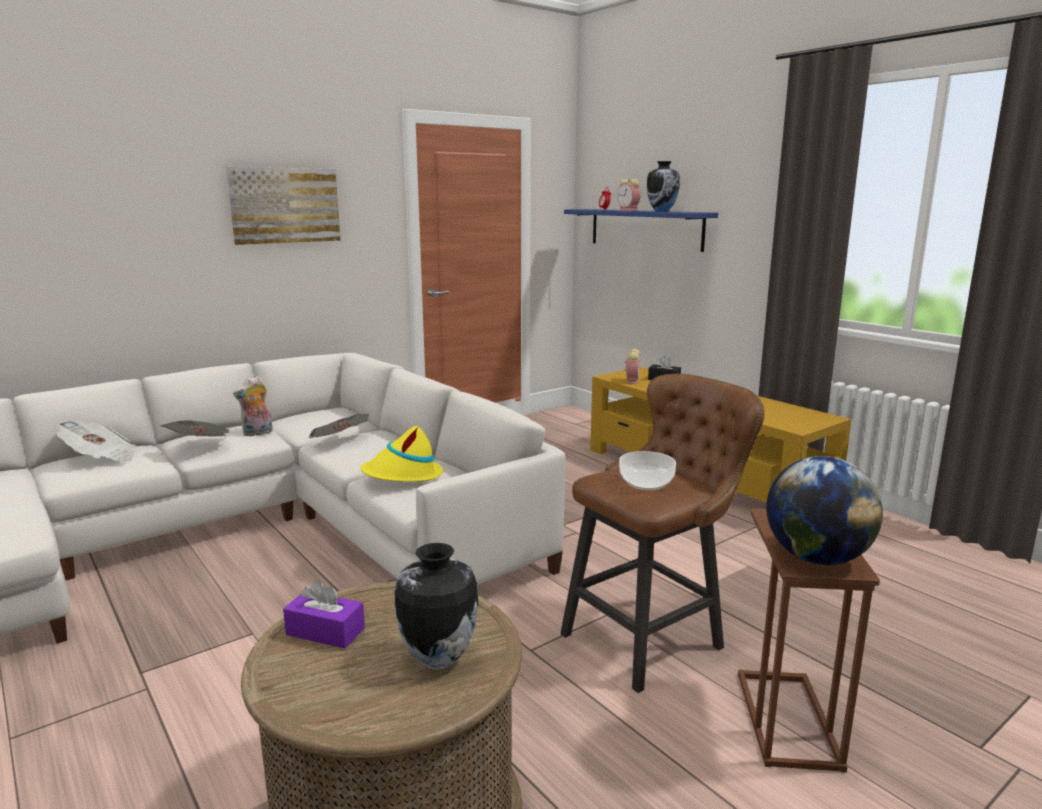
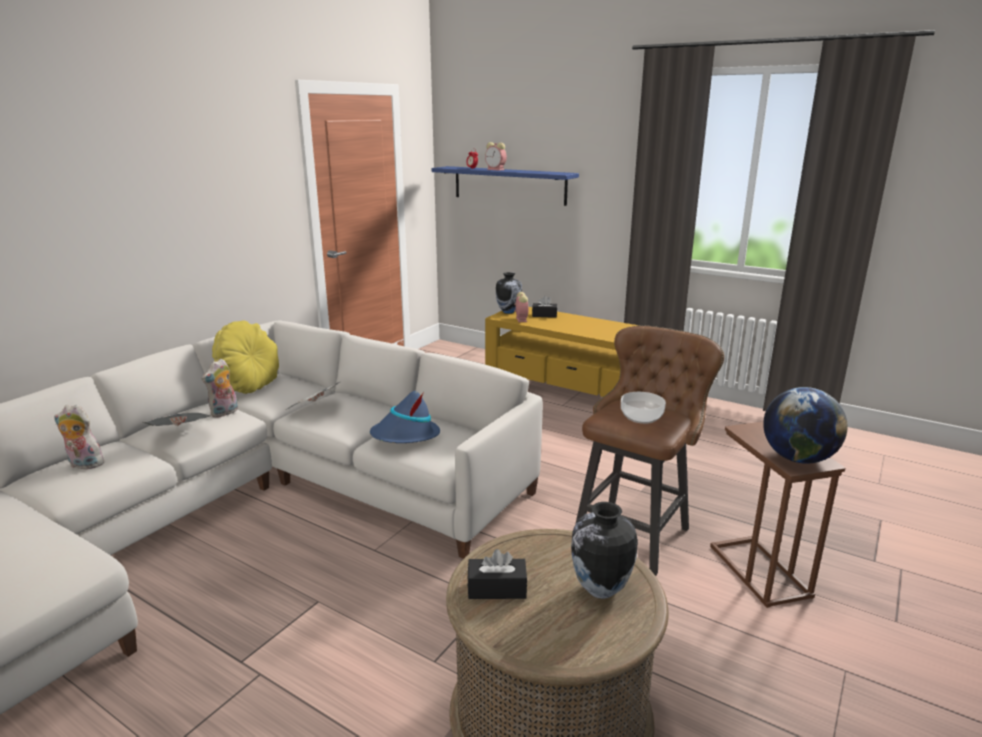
camera: 20 degrees left, 5 degrees up
newspaper [57,421,136,462] -> plush toy [54,405,109,469]
picture [226,167,340,245] -> none
purple tissue box [283,580,365,648] -> black tissue box [467,549,527,599]
yellow hat [361,426,443,482] -> blue hat [370,391,440,443]
vase [647,161,680,212] -> vase moved to [496,272,522,314]
none -> yellow pillow [212,321,279,394]

